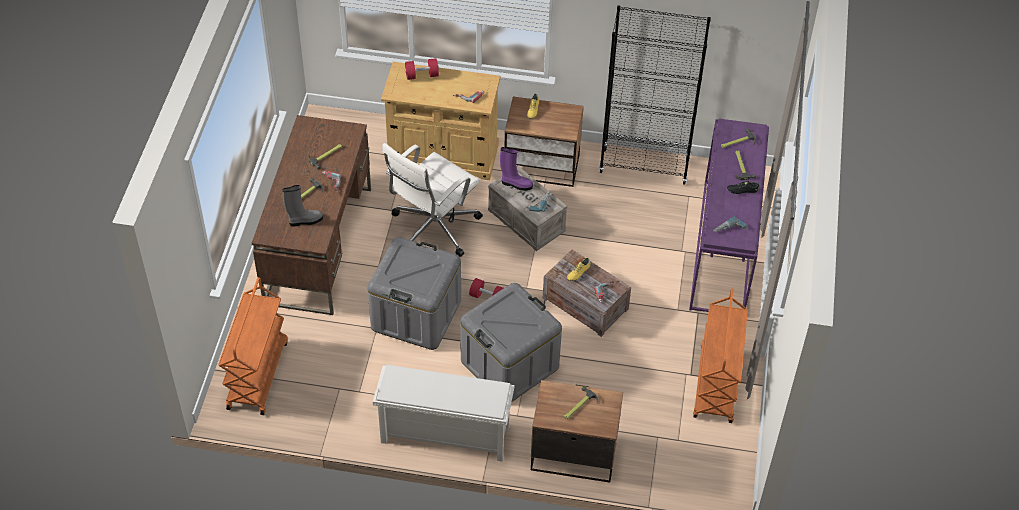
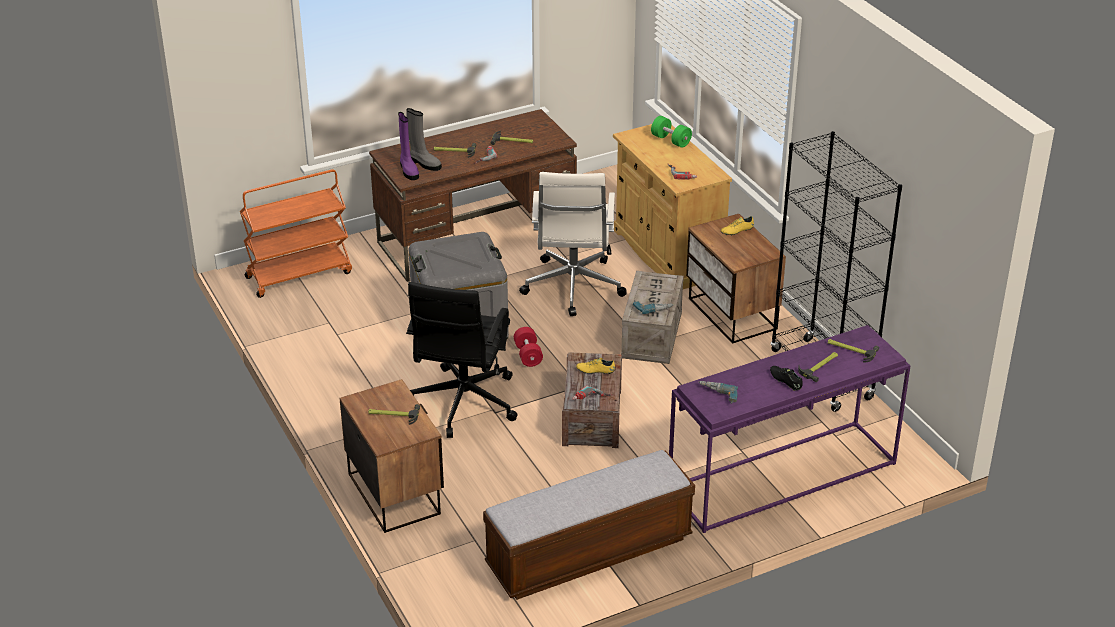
camera: 55 degrees right, 15 degrees down
white shoe rack [373,365,515,462] -> none
white office chair [382,143,483,257] -> white office chair turned 90 degrees counterclockwise [519,172,626,316]
red dumbbell [405,58,439,80] -> green dumbbell [651,116,692,148]
grey storage box [460,283,562,402] -> black office chair [406,282,518,438]
purple boot [500,147,533,191] -> purple boot moved to [398,112,419,180]
orange cart [693,288,748,423] -> bench [483,450,695,600]

